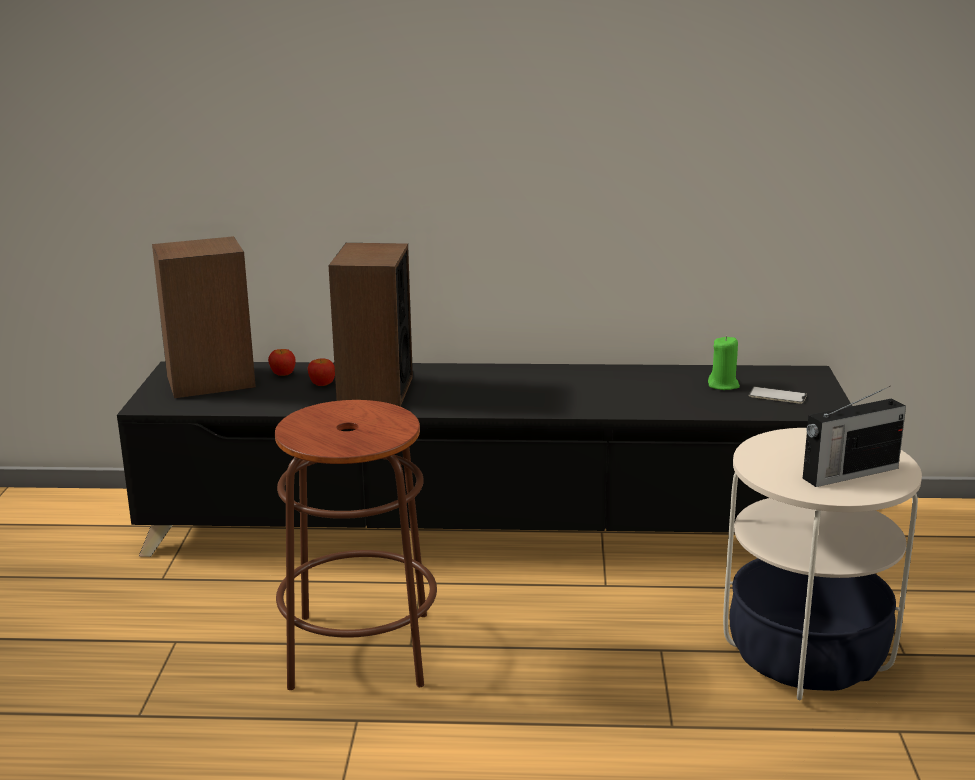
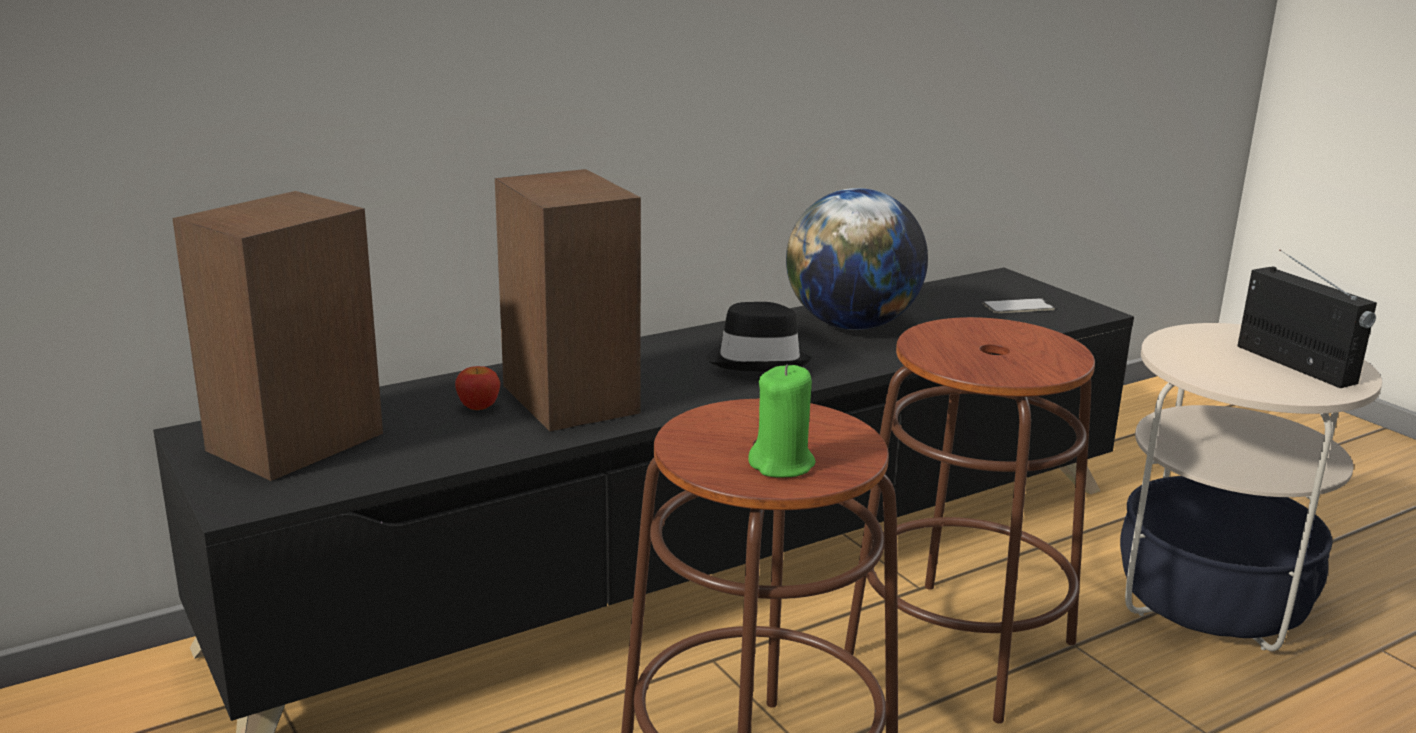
camera: 35 degrees left, 0 degrees up
apple [268,349,296,376] -> none
green candle [708,336,740,390] -> green candle moved to [748,365,815,478]
radio [803,386,906,487] -> radio turned 60 degrees counterclockwise [1237,250,1377,388]
none -> black hat [706,302,812,371]
none -> globe [786,188,928,330]
none -> brown stool [844,317,1095,724]

